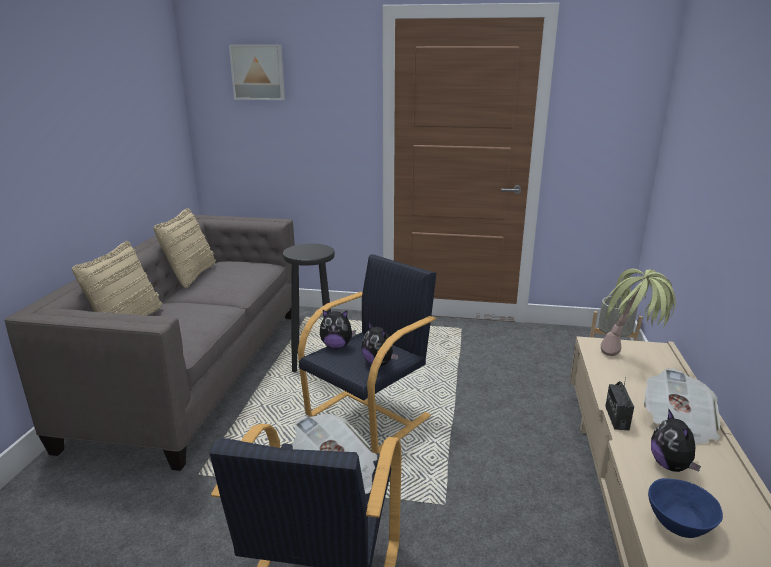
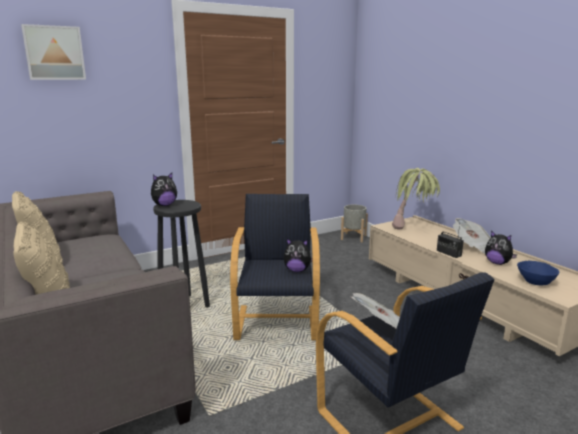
camera: 40 degrees left, 5 degrees down
plush toy [320,310,356,348] -> plush toy moved to [151,173,177,206]

